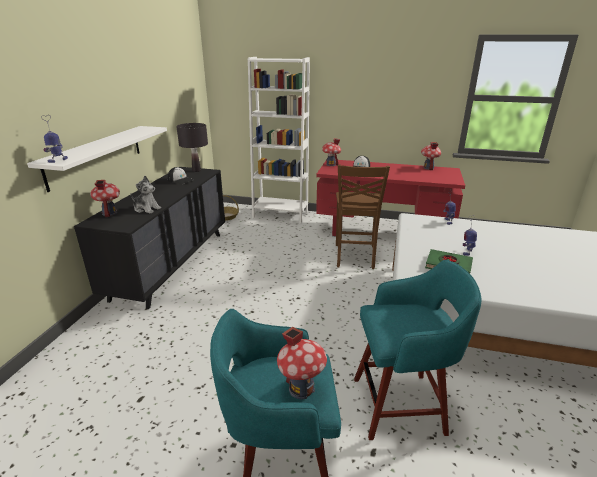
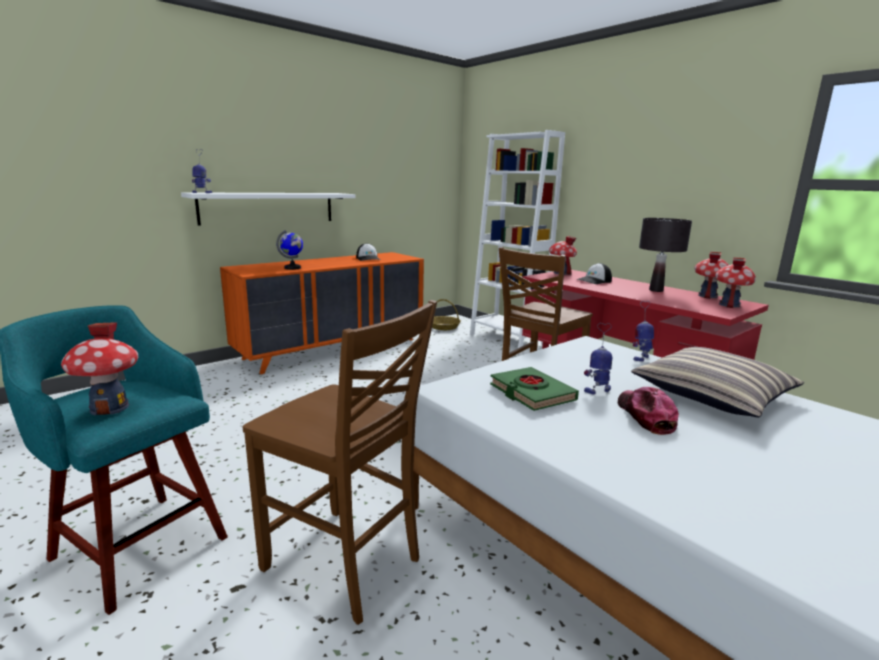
camera: 35 degrees right, 10 degrees down
black dresser [74,167,225,309] -> orange dresser [220,252,424,374]
toy house [90,180,120,217] -> toy house moved to [715,257,756,308]
plush toy [131,176,161,214] -> globe [276,230,303,270]
black table lamp [176,123,208,172] -> black table lamp moved to [639,218,692,292]
turquoise stool [354,260,481,440] -> brown chair [243,300,437,625]
none -> cap [618,387,679,435]
none -> pillow [631,347,804,417]

